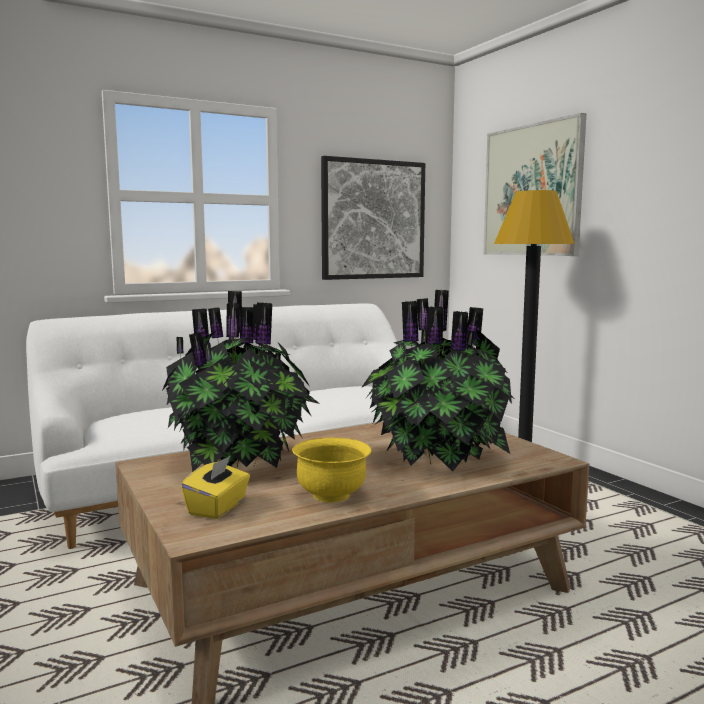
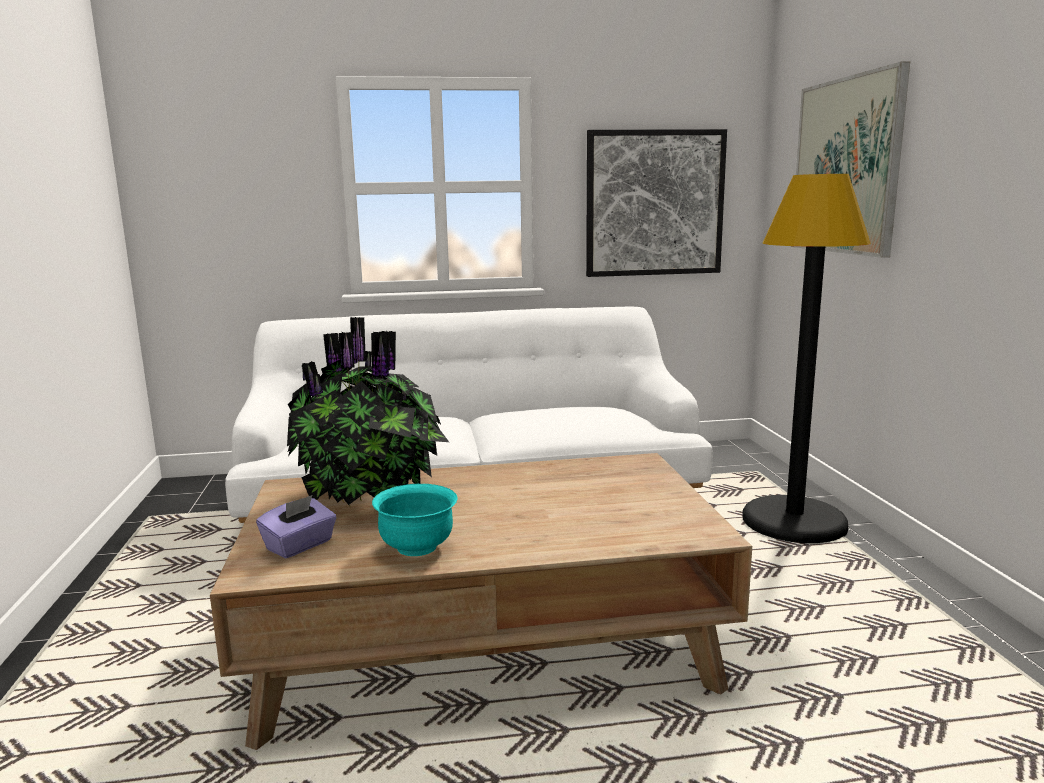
camera: 20 degrees right, 5 degrees up
yellow tissue box [181,455,250,519] -> purple tissue box [256,495,337,558]
yellow bowl [292,438,371,502] -> turquoise bowl [372,484,458,556]
potted plant [361,290,516,472] -> none

